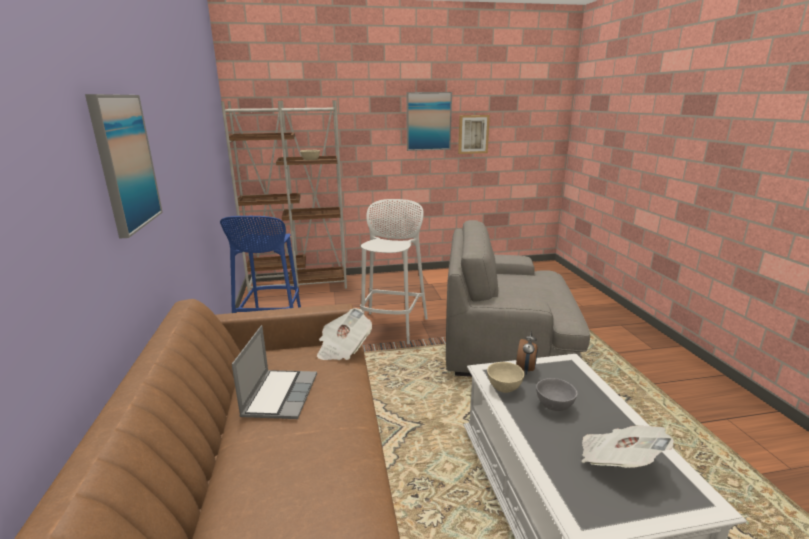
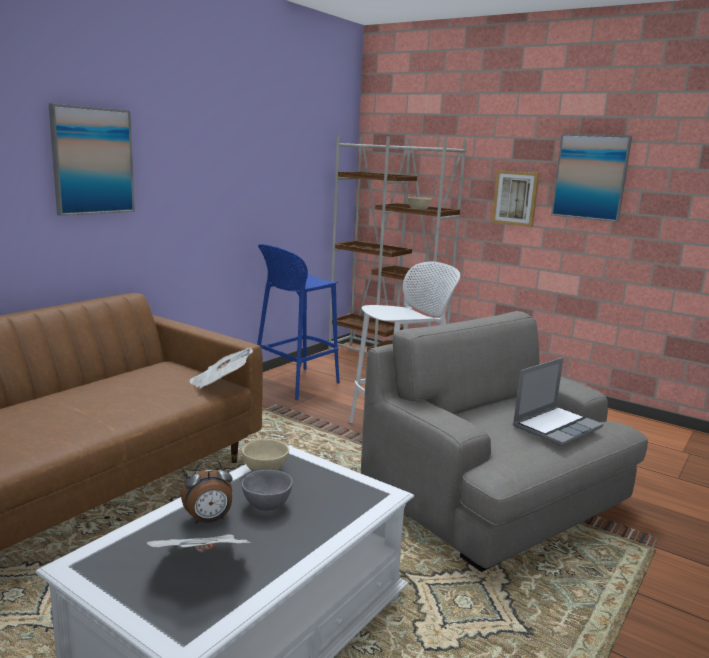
camera: 45 degrees right, 5 degrees down
laptop [232,325,317,419] -> laptop moved to [513,357,603,446]
picture [458,115,490,154] -> picture moved to [492,170,540,227]
alarm clock [516,331,538,375] -> alarm clock moved to [181,460,232,524]

